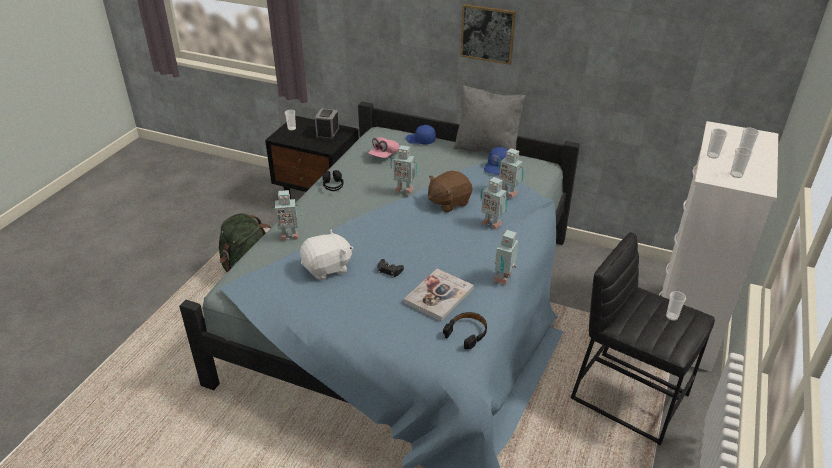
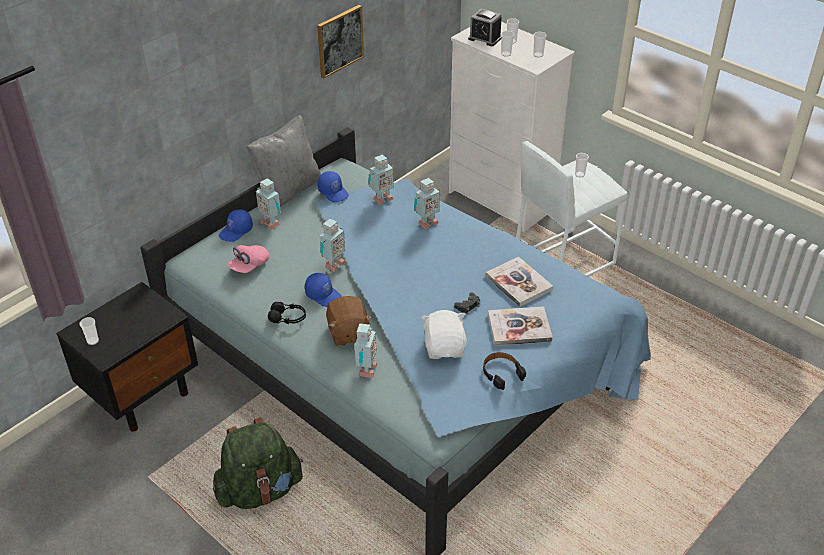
camera: 70 degrees left, 5 degrees up
alarm clock [315,109,339,140] -> alarm clock moved to [468,9,502,46]
pink cap [368,137,400,158] -> pink cap turned 75 degrees clockwise [228,245,269,273]
brown plush toy [428,170,472,212] -> brown plush toy moved to [326,296,372,346]
black headphones [443,312,487,349] -> black headphones moved to [483,352,526,390]
picture [460,4,516,65] -> picture moved to [317,5,364,78]
toy robot [494,230,518,285] -> toy robot moved to [256,178,281,230]
black stool [570,232,715,445] -> white stool [516,141,627,276]
none -> blue cap [305,273,342,307]
none -> book [488,306,553,346]

